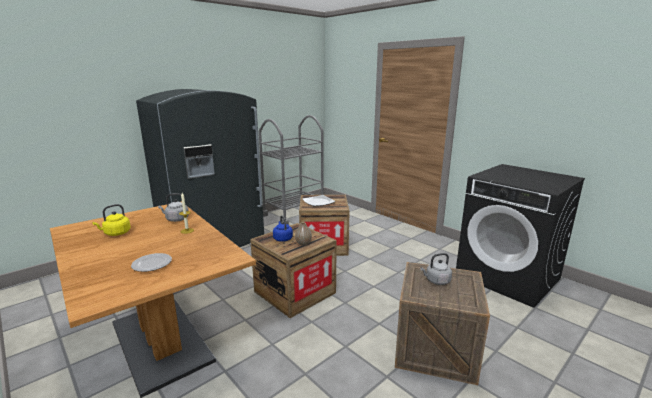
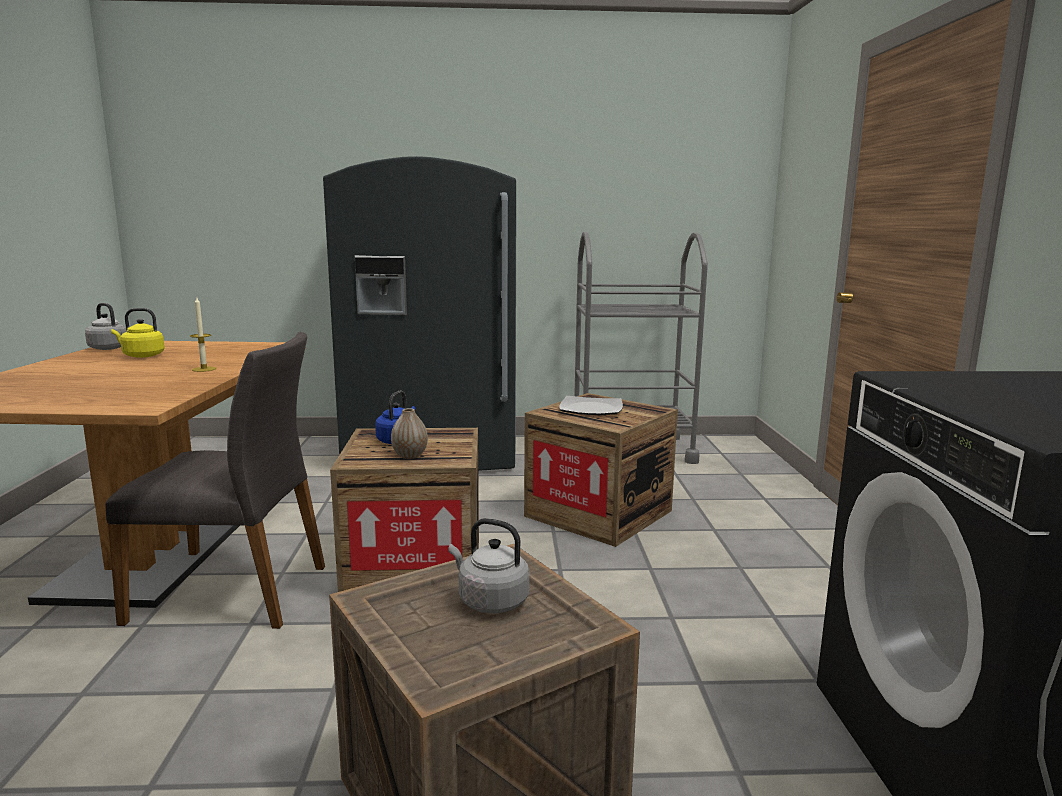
camera: 40 degrees right, 5 degrees down
plate [131,253,172,272] -> none
grey kettle [158,193,189,222] -> grey kettle moved to [85,303,127,350]
none -> grey chair [105,332,325,629]

